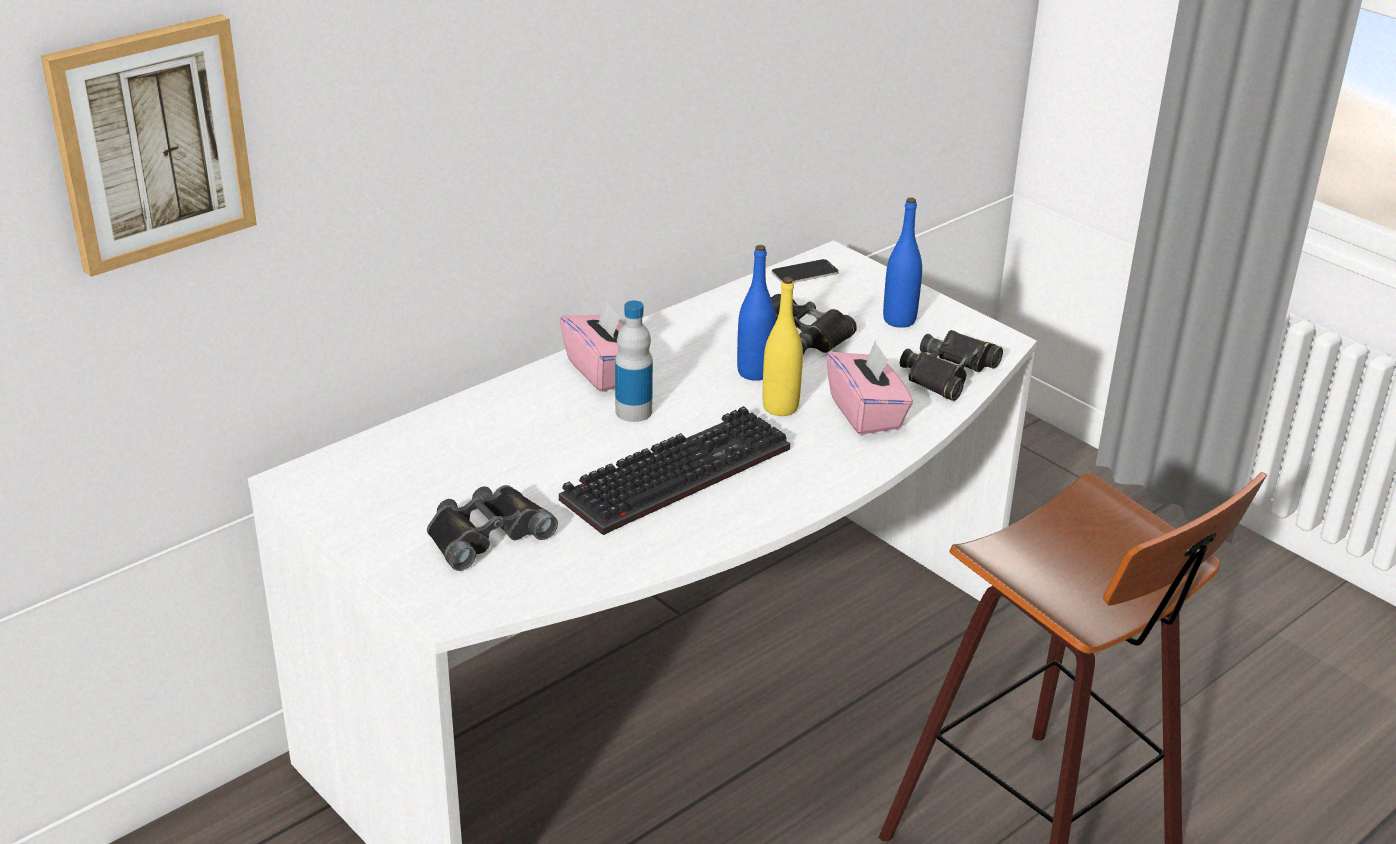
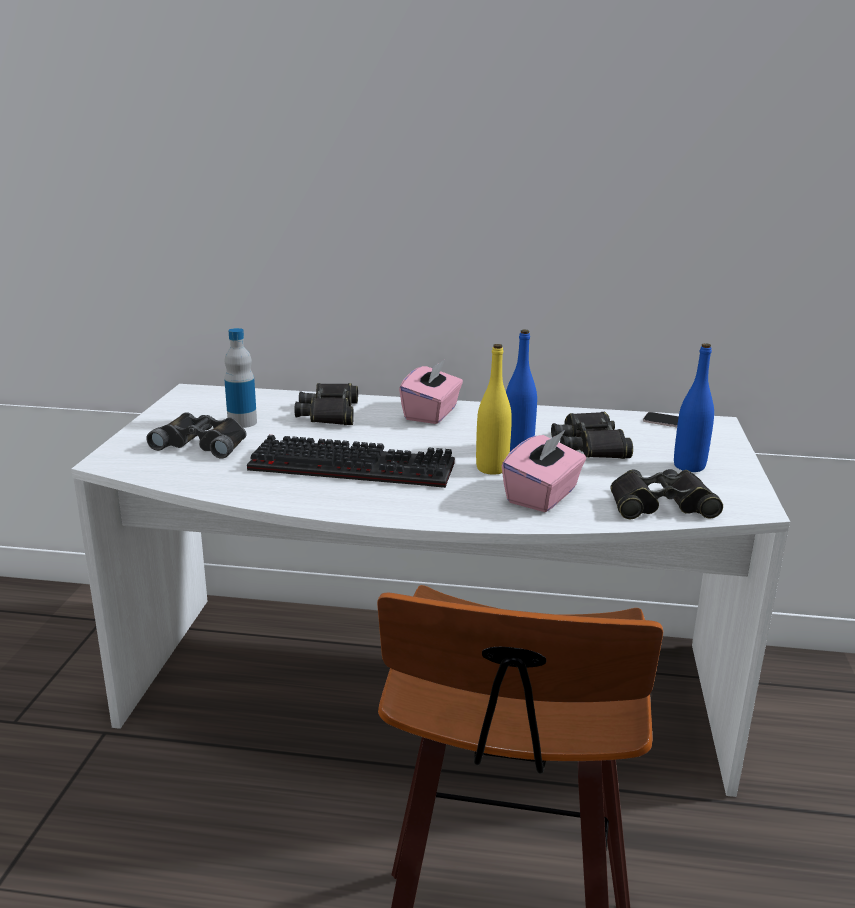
camera: 50 degrees right, 10 degrees down
picture [41,14,257,277] -> none
bottle [615,300,653,422] -> bottle moved to [224,328,257,428]
none -> black binoculars [294,383,358,425]

